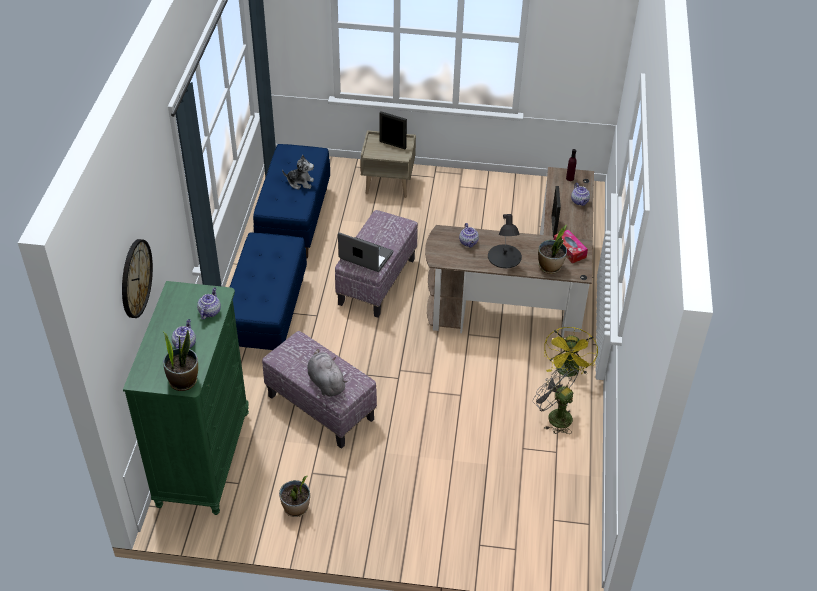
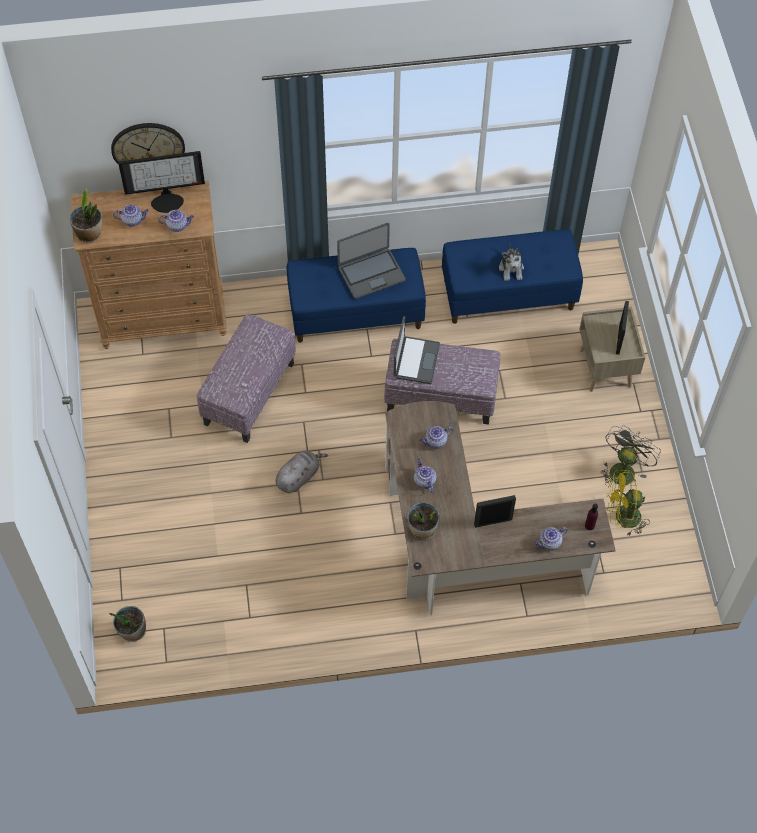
camera: 75 degrees right, 15 degrees up
green dresser [123,281,249,515] -> brown dresser [71,181,227,349]
potted plant [279,476,310,517] -> potted plant moved to [109,606,146,642]
grey plush toy [308,349,347,397] -> grey plush toy moved to [276,450,328,493]
black table lamp [488,214,522,268] -> teapot [414,459,437,493]
grey fan [533,364,579,434] -> grey fan moved to [601,425,661,487]
yellow fan [544,327,598,377] -> yellow fan moved to [607,470,650,537]
tissue box [554,230,588,263] -> none
none -> monitor [118,151,205,213]
none -> laptop [337,223,406,299]

